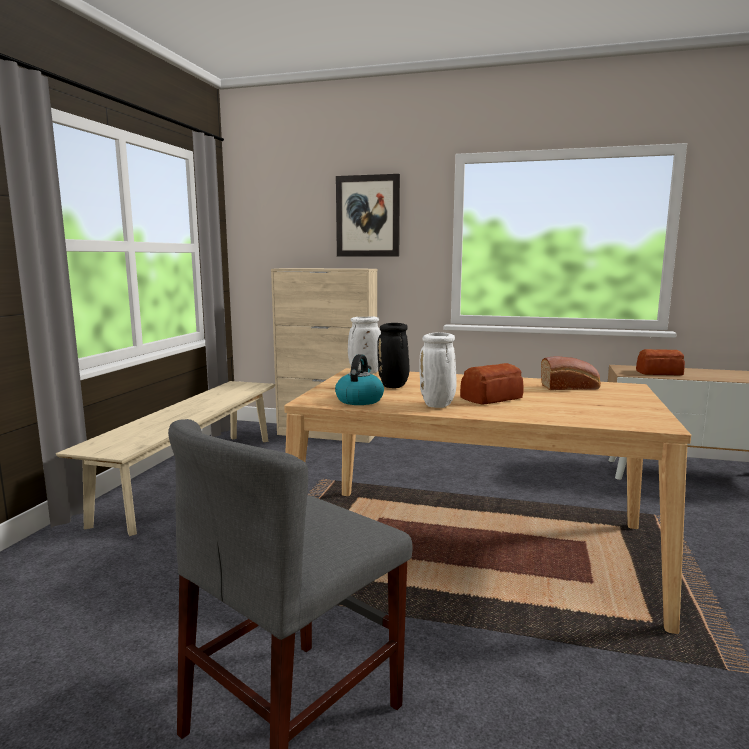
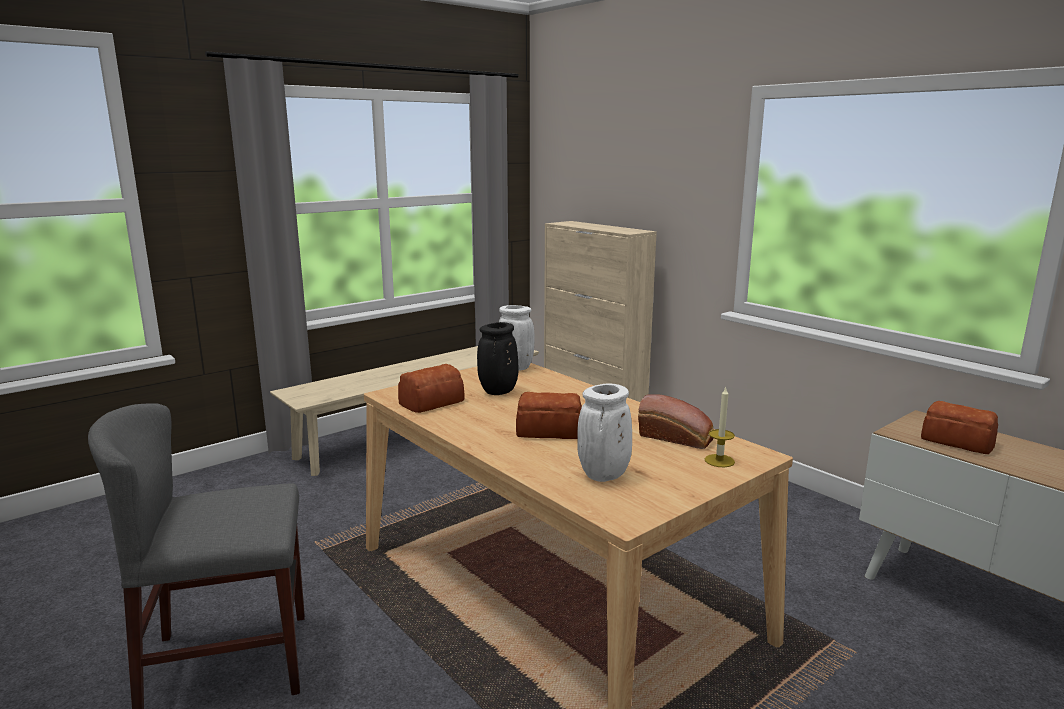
camera: 35 degrees right, 5 degrees up
kettle [335,354,384,405] -> bread [398,364,465,413]
picture [336,174,400,256] -> none
white vase [419,332,457,408] -> white vase moved to [577,383,632,482]
none -> candle [705,387,735,467]

